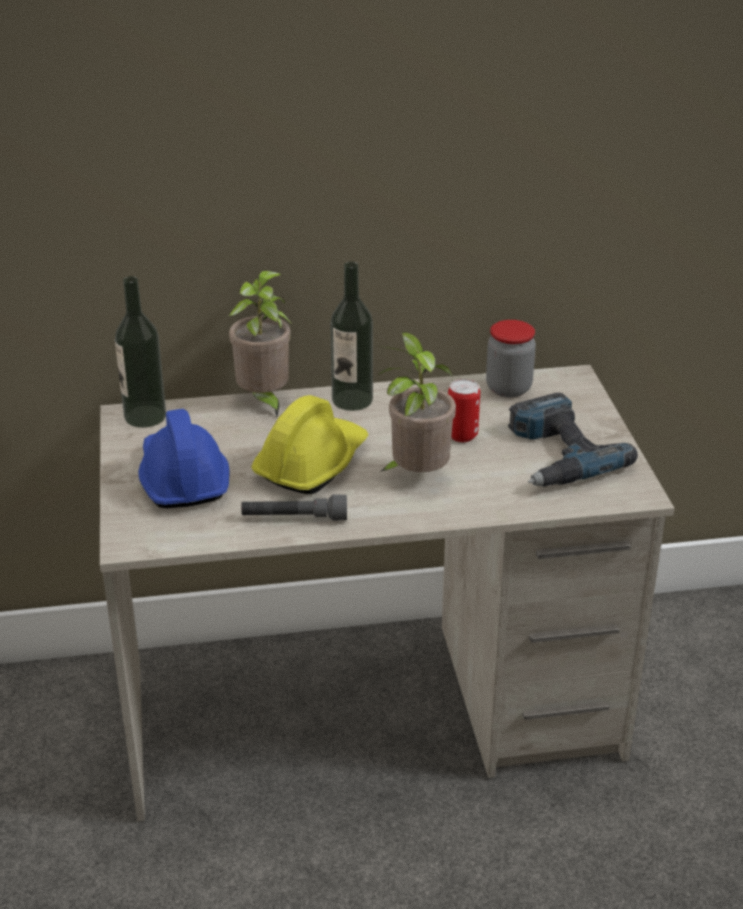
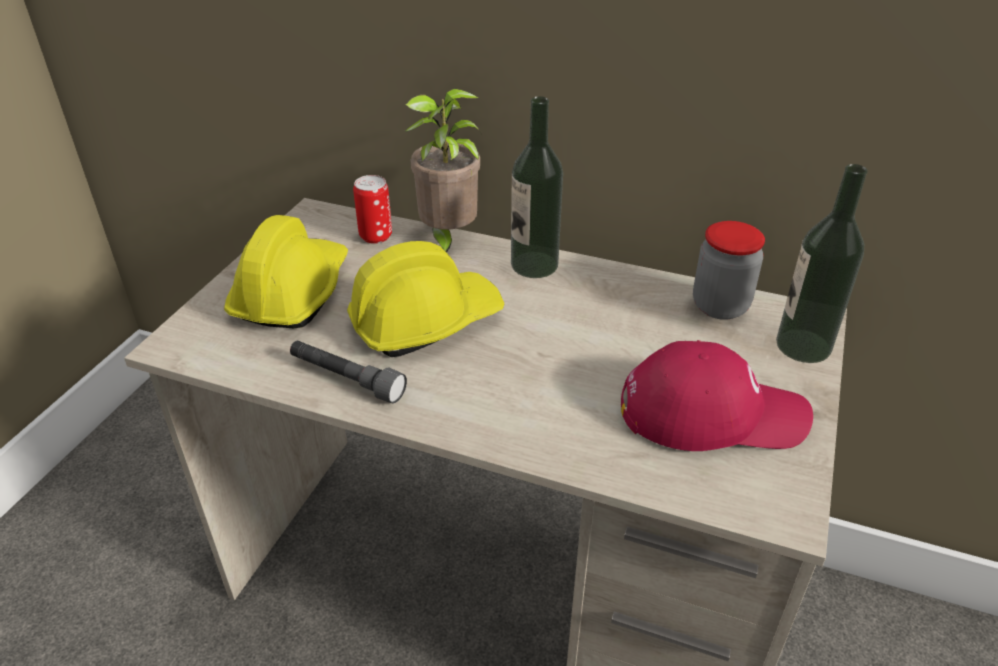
camera: 30 degrees right, 5 degrees up
bottle [115,276,166,428] -> bottle moved to [776,164,868,363]
blue hard hat [139,409,229,508] -> yellow hard hat [224,215,348,328]
potted plant [375,332,456,472] -> none
can [448,379,480,442] -> can moved to [353,175,392,244]
power drill [508,393,638,487] -> red cap [621,340,813,451]

